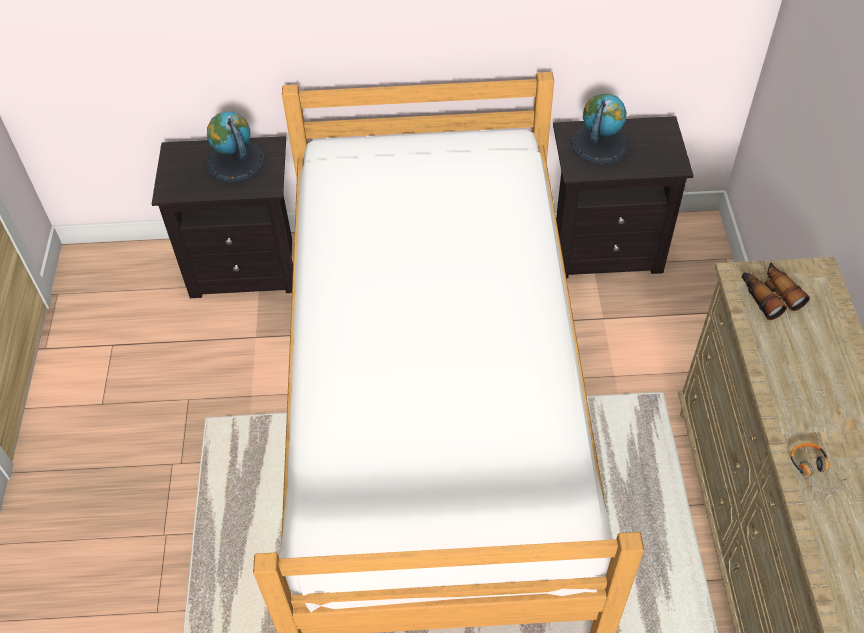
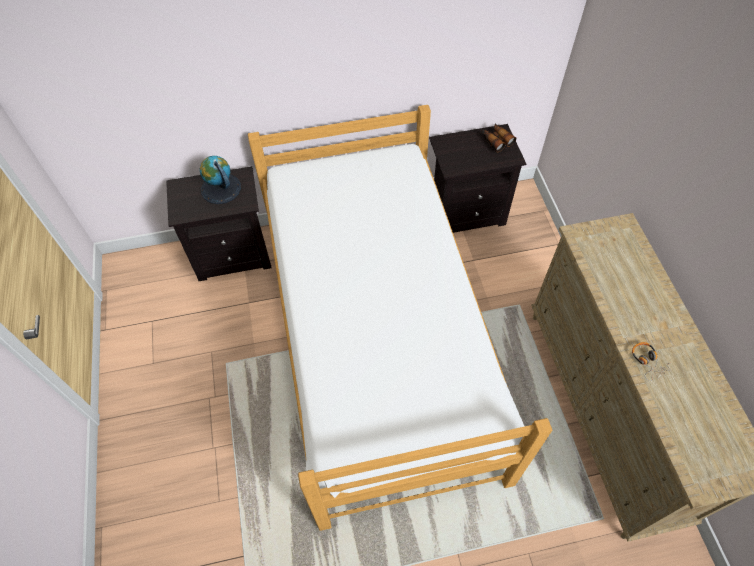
camera: 10 degrees left, 5 degrees up
globe [571,93,630,165] -> none
binoculars [742,262,810,320] -> binoculars moved to [481,123,516,152]

